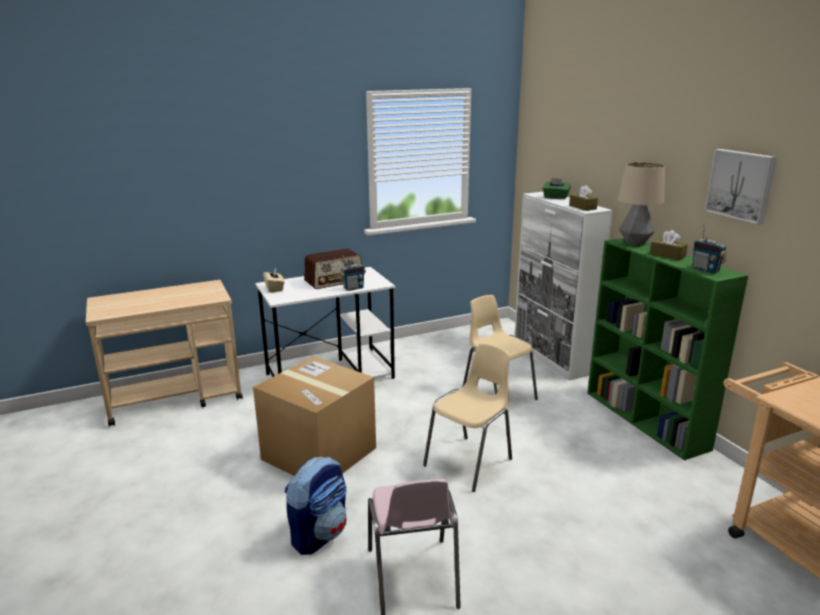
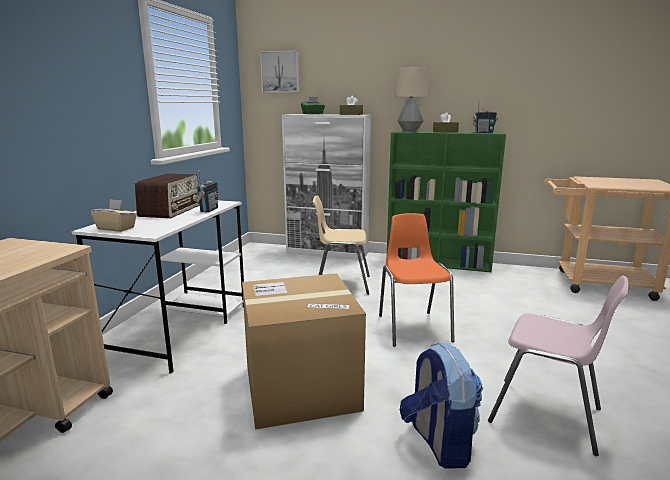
camera: 50 degrees left, 5 degrees down
beige chair [423,343,512,492] -> orange chair [379,213,454,347]
picture [704,149,777,224] -> picture moved to [260,51,299,93]

